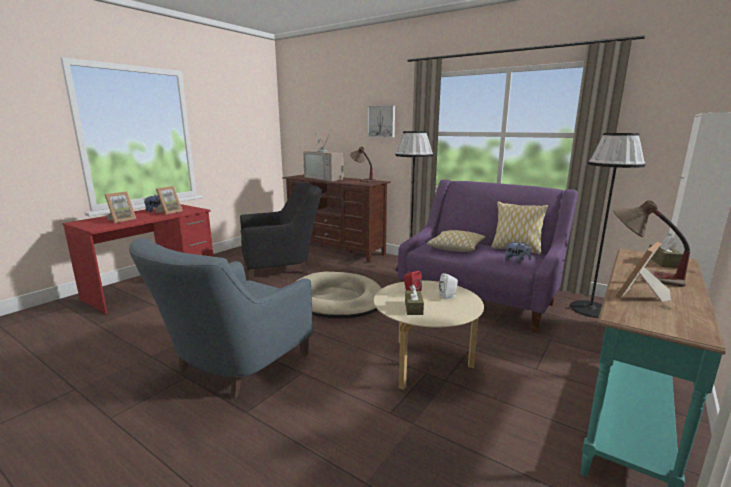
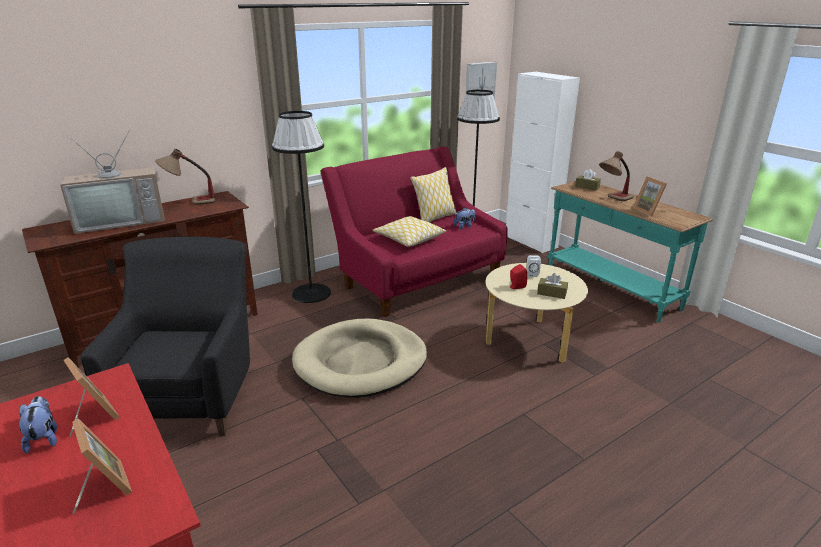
camera: 70 degrees left, 10 degrees up
blue armchair [129,238,313,399] -> none
picture [367,105,395,138] -> picture moved to [466,62,497,99]
purple sofa [398,179,578,332] -> red sofa [320,146,508,317]

